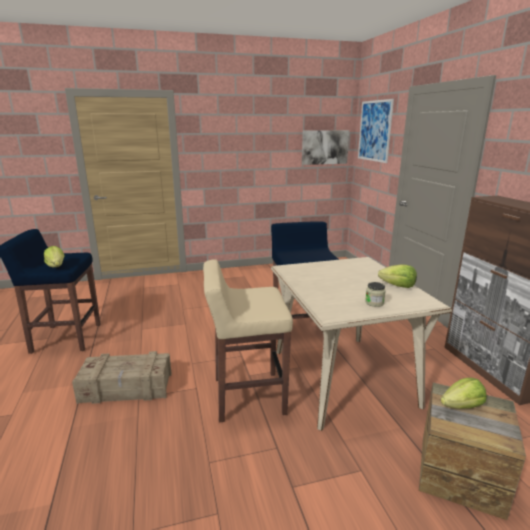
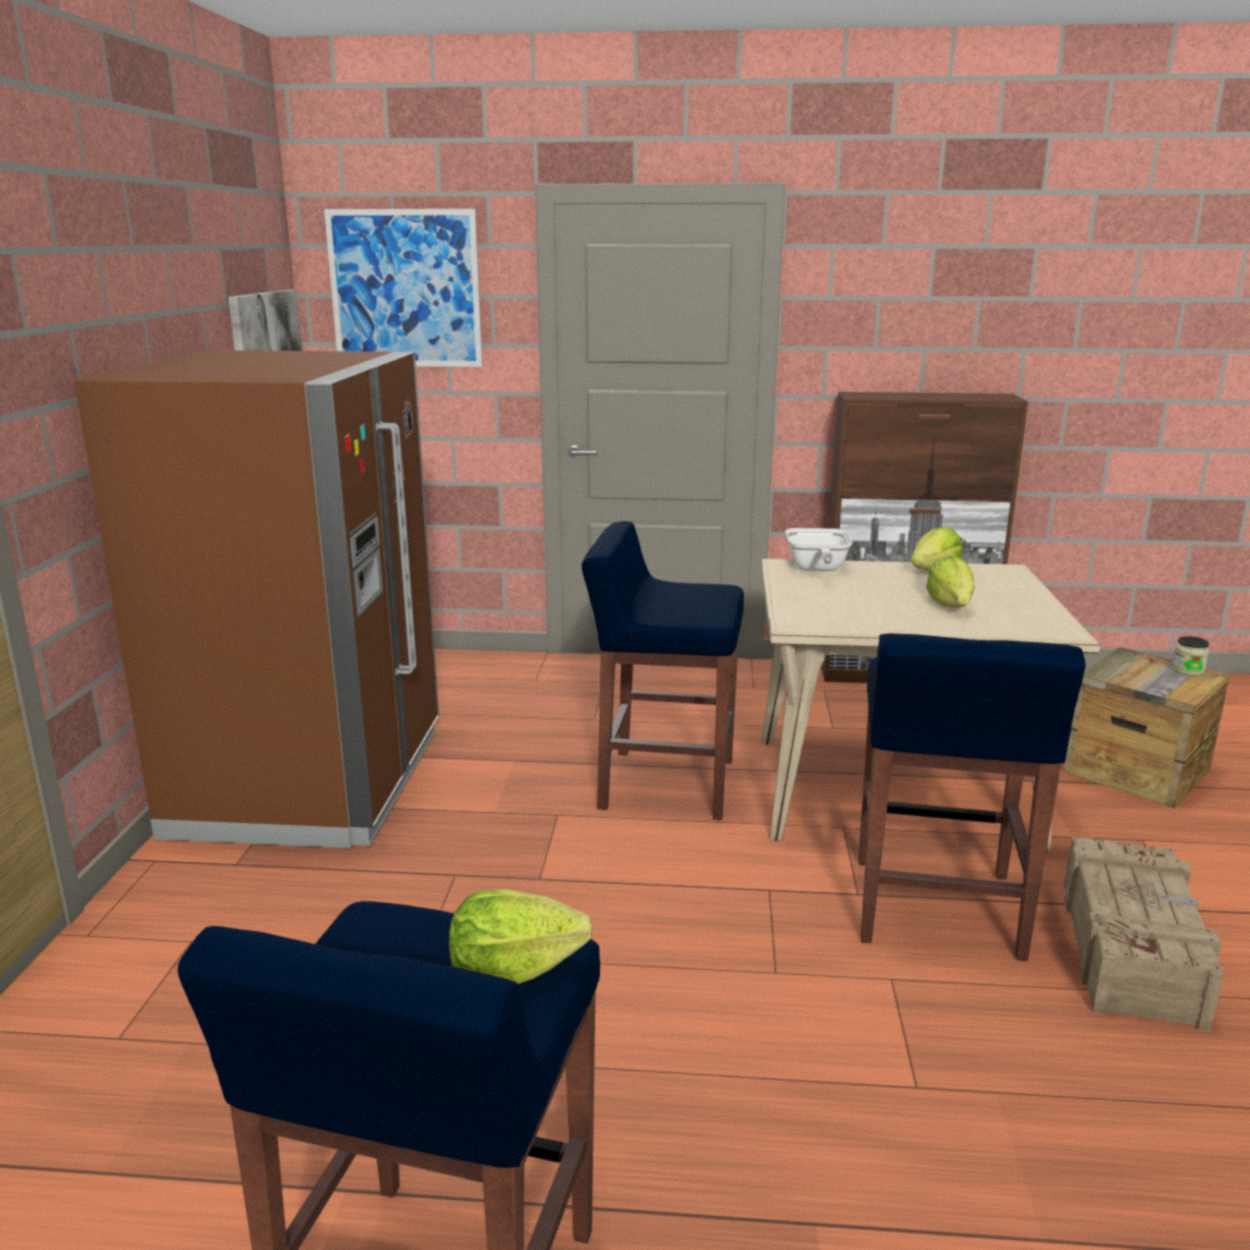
camera: 70 degrees left, 0 degrees up
crate [72,351,172,404] -> crate moved to [1064,837,1223,1032]
beige stool [203,259,293,423] -> blue stool [859,633,1085,961]
jar [365,282,386,307] -> jar moved to [1172,636,1210,676]
lettuce [441,378,487,409] -> lettuce moved to [926,556,975,608]
none -> brown fridge [74,350,439,848]
none -> frying pan [785,528,853,571]

